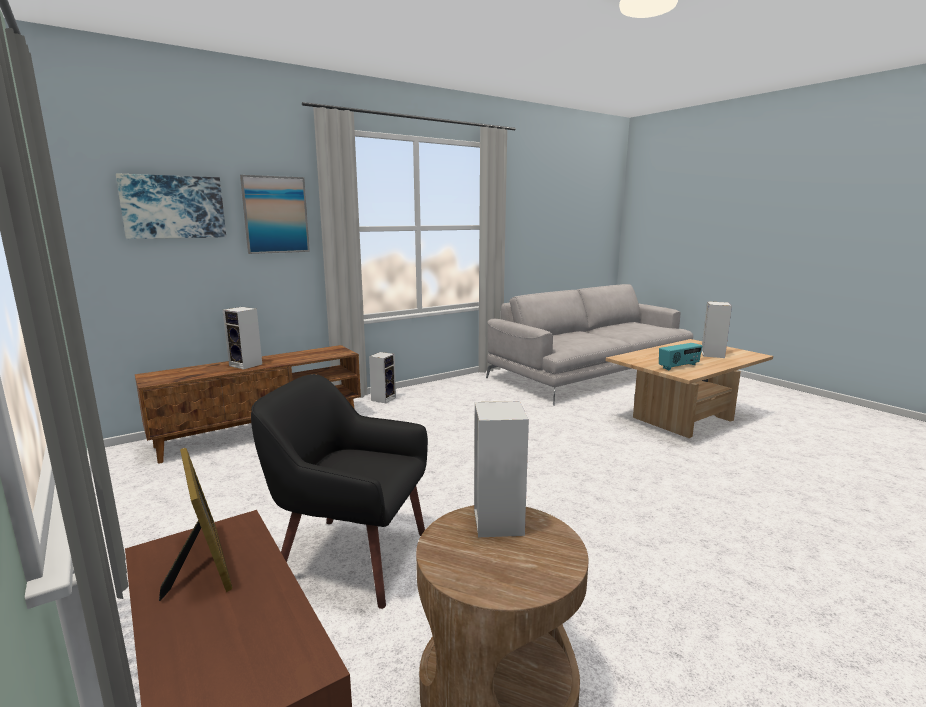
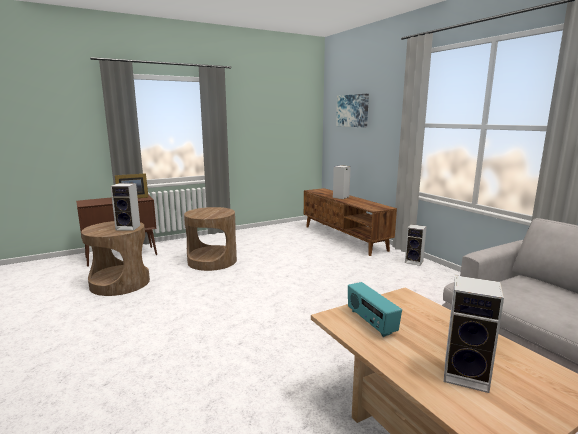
camera: 95 degrees right, 0 degrees up
picture [240,175,310,254] -> none
black armchair [251,374,428,609] -> brown side table [184,207,237,271]

